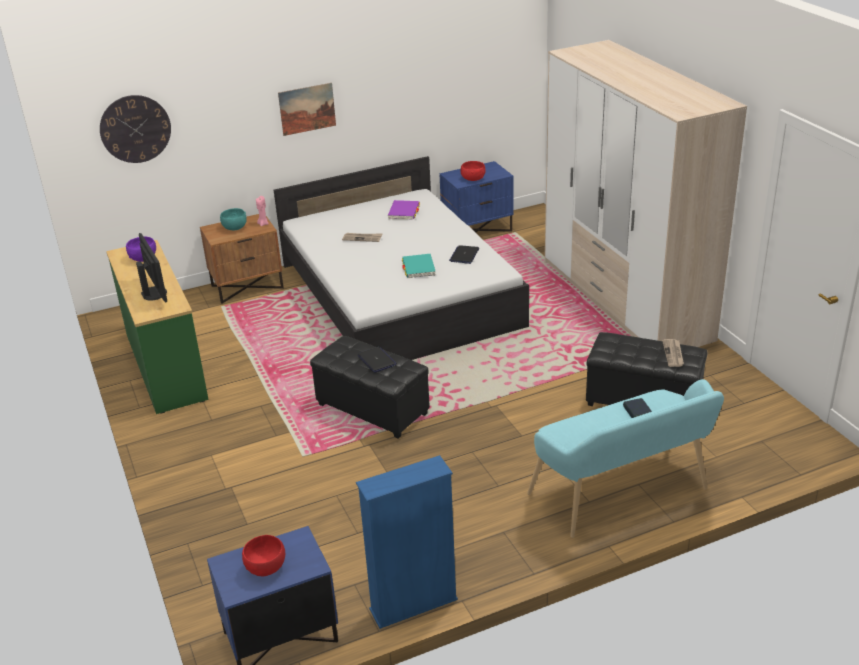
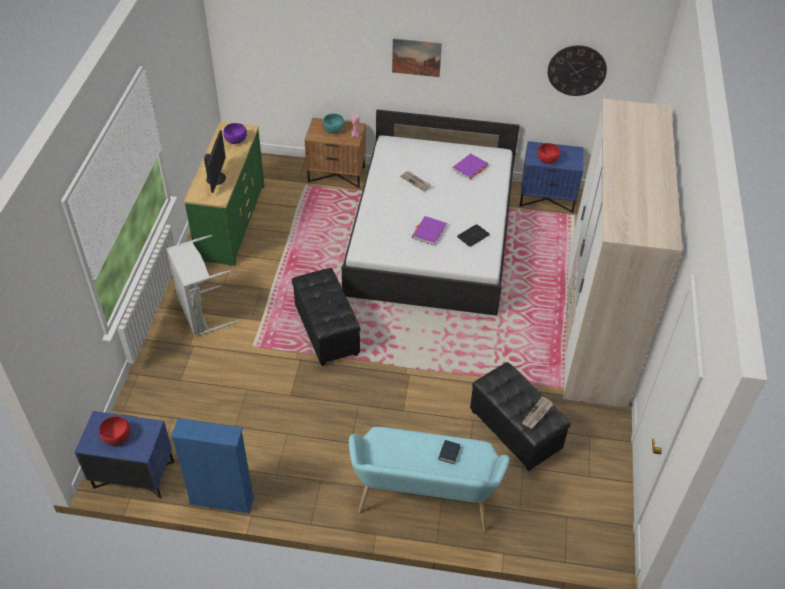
camera: 30 degrees right, 15 degrees up
wall clock [100,95,171,163] -> wall clock moved to [548,45,607,96]
turquoise book [402,254,436,278] -> purple book [412,216,447,246]
none -> grey laundry basket [166,235,238,337]

